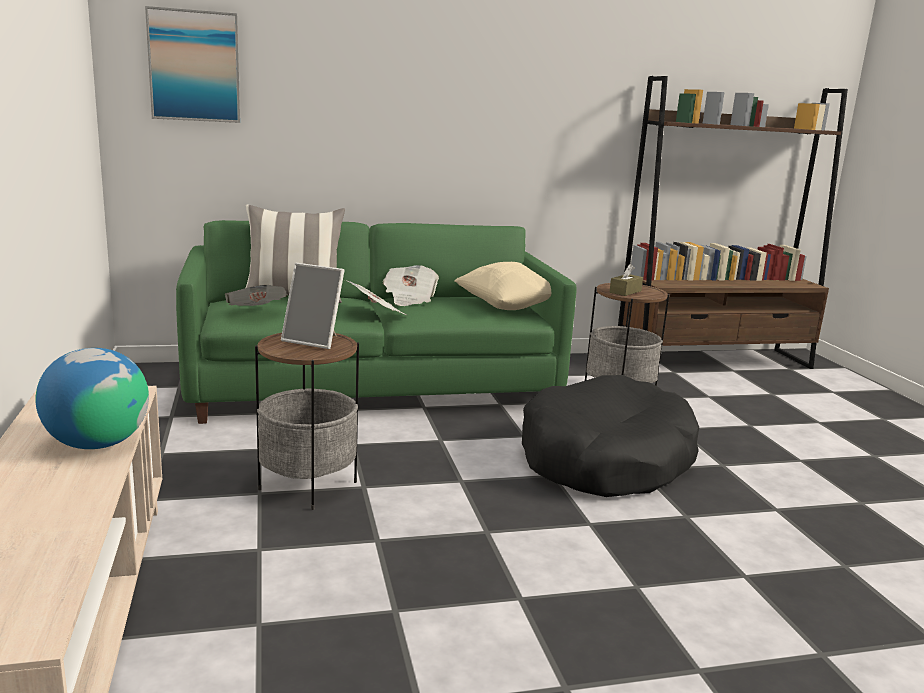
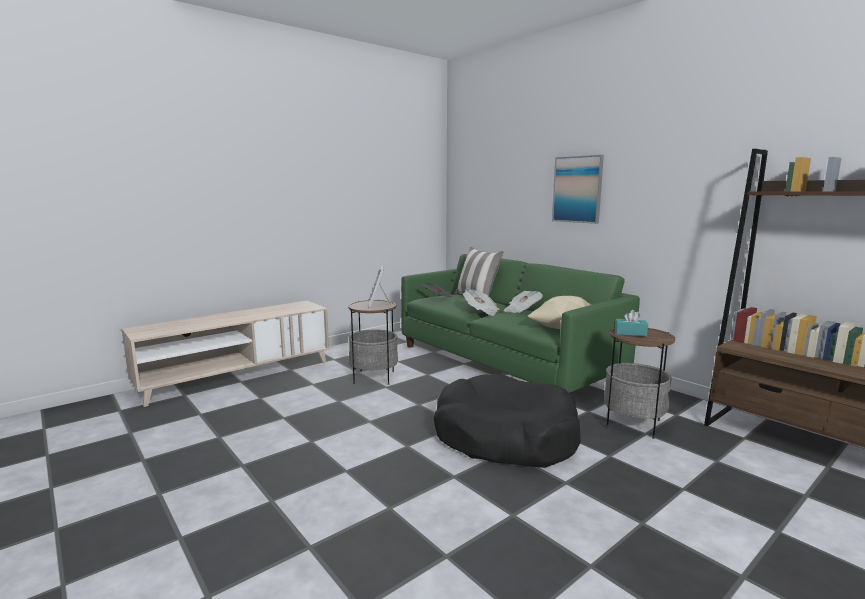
camera: 65 degrees right, 5 degrees down
globe [35,348,149,449] -> none
picture [145,6,240,123] -> picture moved to [552,155,604,224]
brown tissue box [609,264,643,296] -> turquoise tissue box [615,310,648,336]

